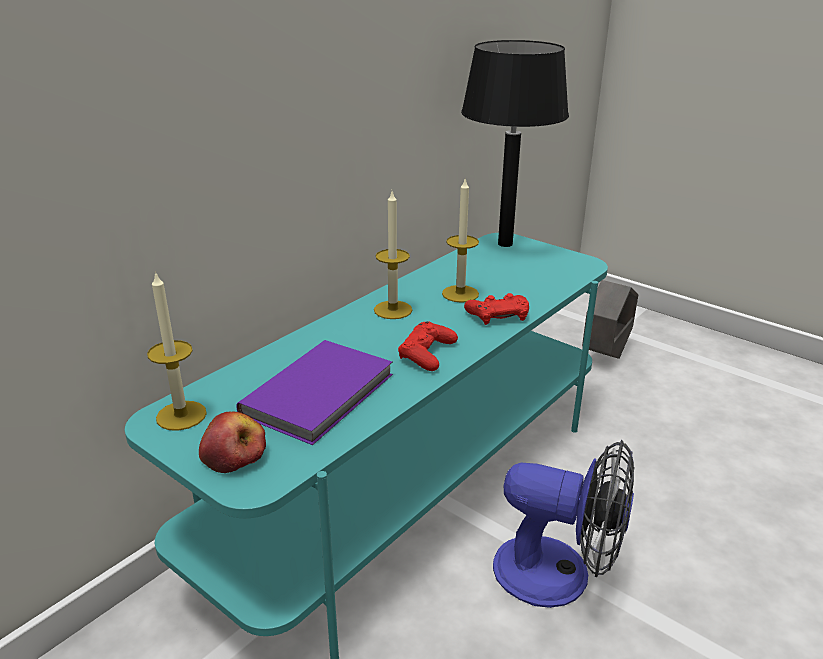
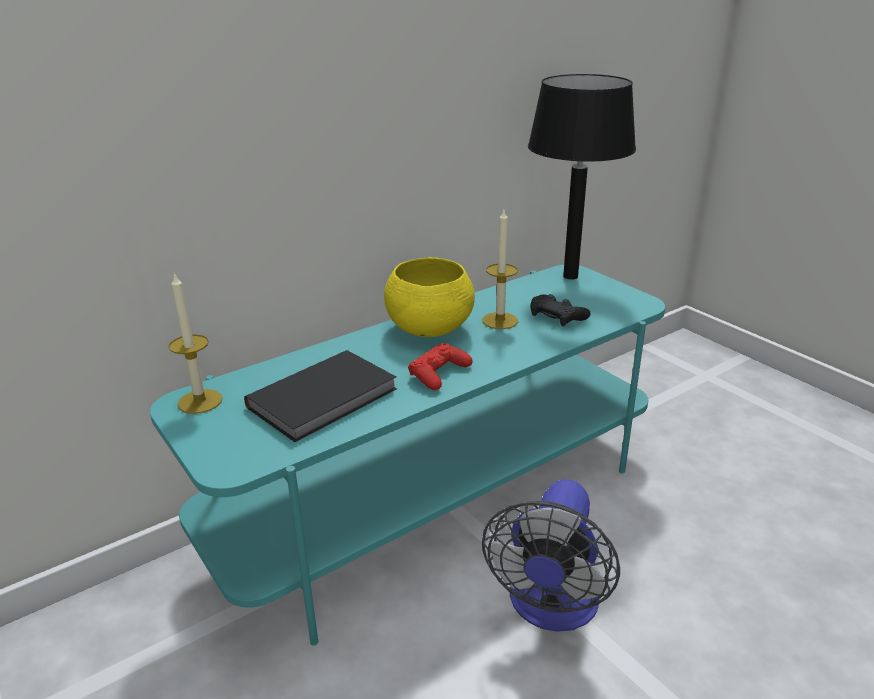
camera: 15 degrees right, 0 degrees up
apple [199,412,266,473] -> none
purple book [236,340,393,445] -> black book [244,350,397,442]
candle [374,191,412,319] -> yellow bowl [384,257,475,337]
red game controller [464,293,529,325] -> none
fan [493,440,634,608] -> fan turned 75 degrees clockwise [482,479,620,632]
grey planter [582,280,638,359] -> none
none -> black game controller [530,294,591,326]

